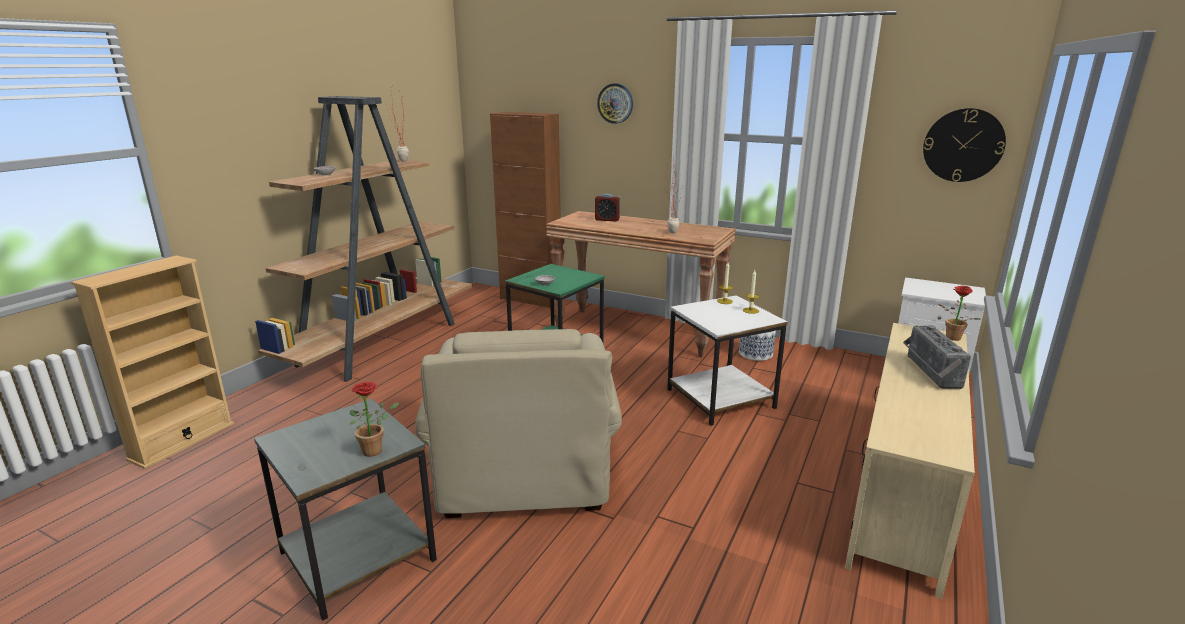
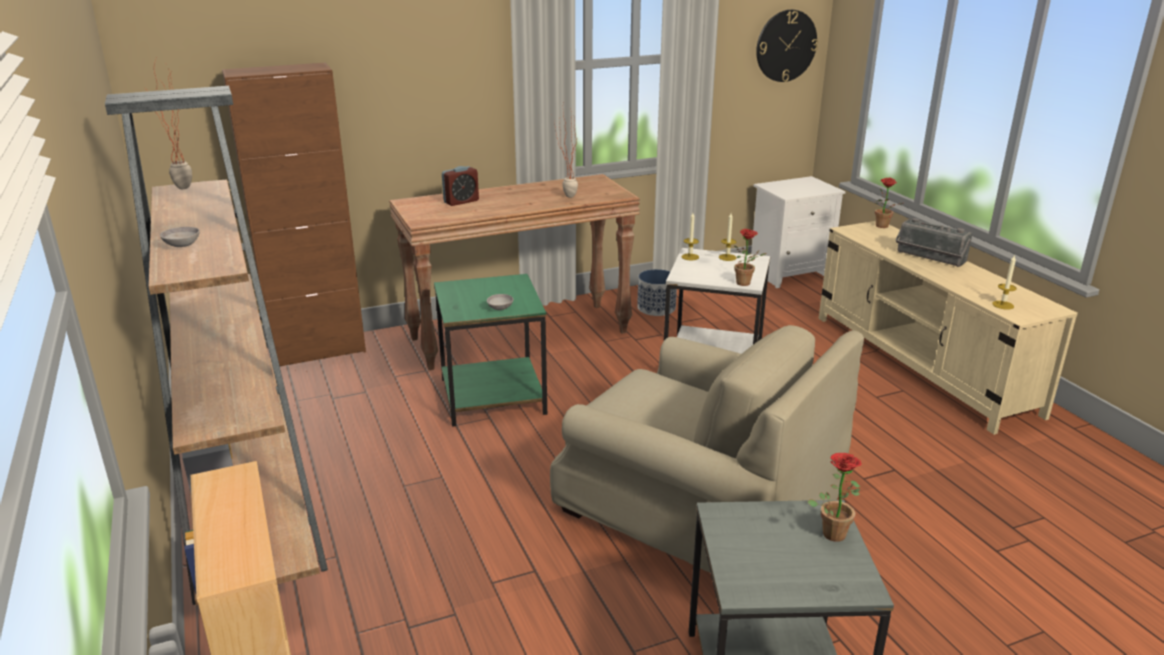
camera: 50 degrees left, 5 degrees up
wall clock [597,83,633,124] -> none
none -> potted plant [734,229,767,286]
none -> candle [992,255,1017,310]

